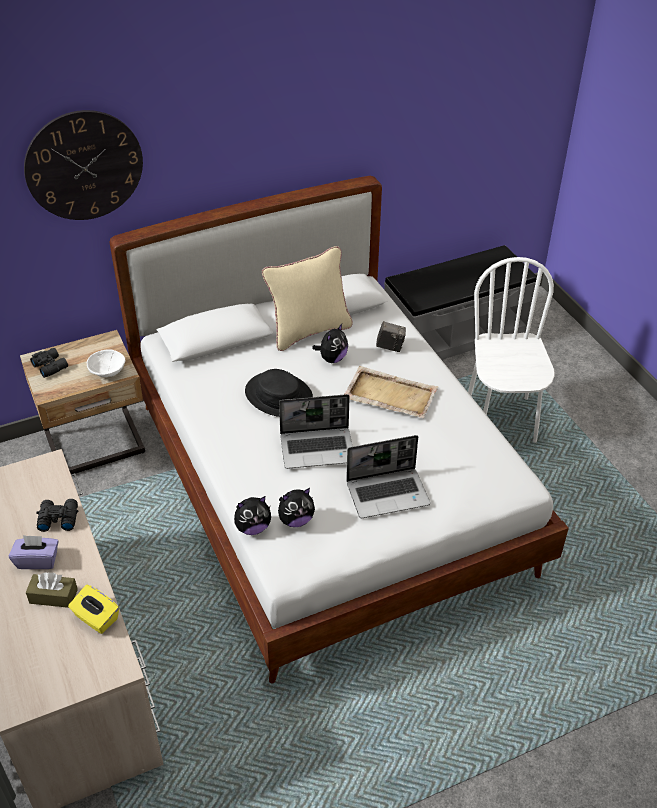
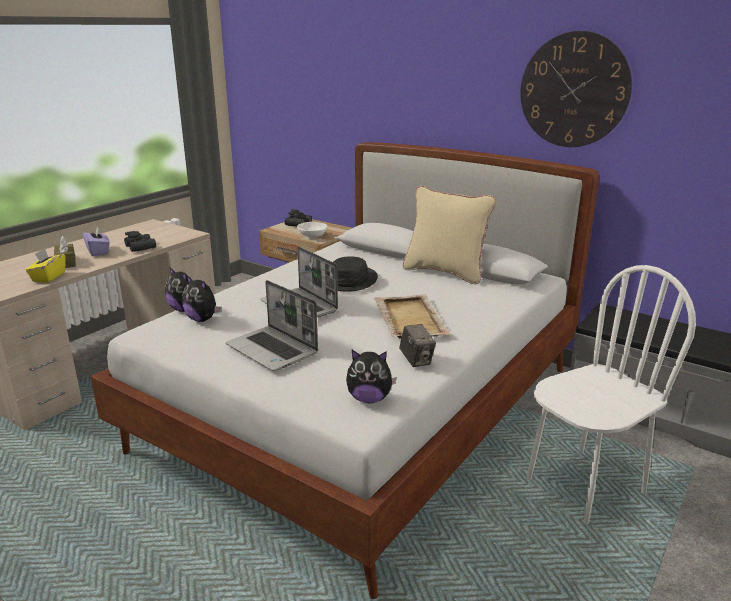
camera: 60 degrees right, 20 degrees down
wall clock [24,110,143,220] -> wall clock moved to [520,31,632,147]
plush toy [312,324,348,363] -> plush toy moved to [346,350,397,403]
camera [376,322,406,352] -> camera moved to [399,324,436,367]

